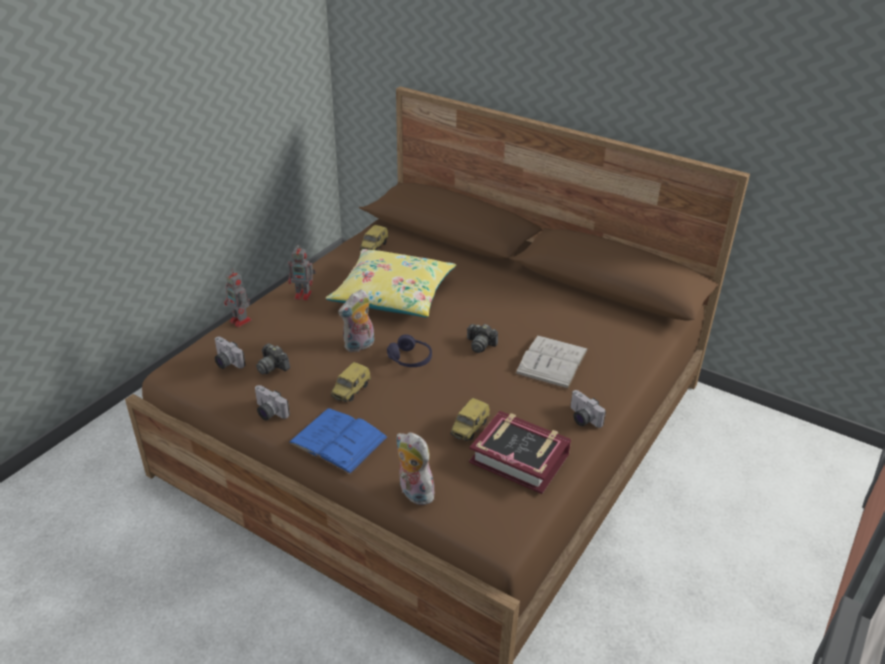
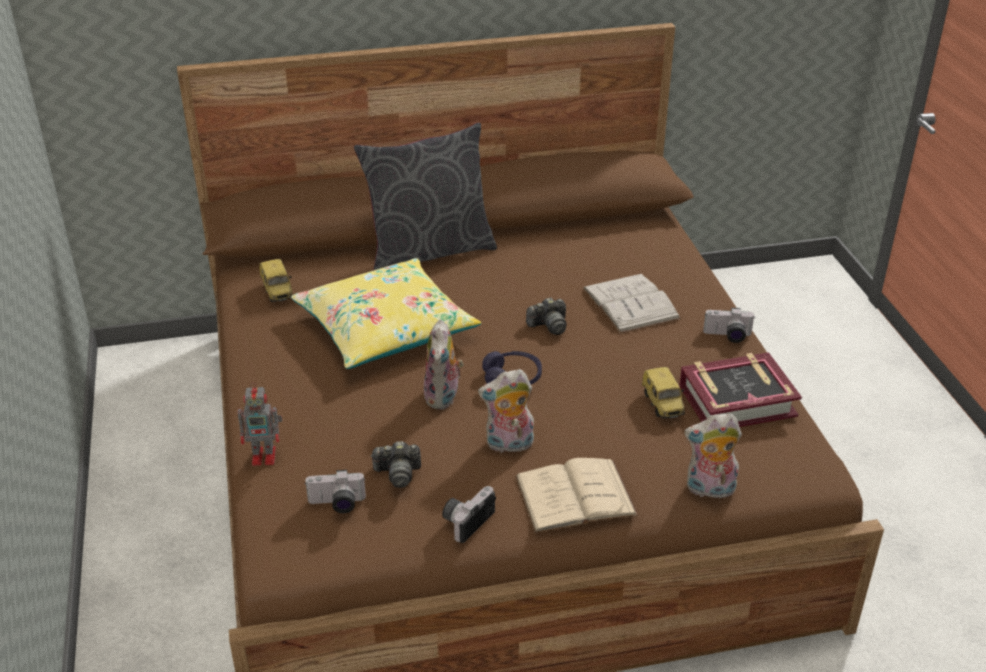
camera: 45 degrees left, 0 degrees up
camera [254,385,290,420] -> camera turned 135 degrees clockwise [442,486,496,543]
toy robot [288,244,316,300] -> none
blue book [288,408,389,475] -> beige book [515,458,638,533]
toy car [331,362,371,402] -> plush toy [478,369,534,453]
none -> grey pillow [354,122,497,270]

